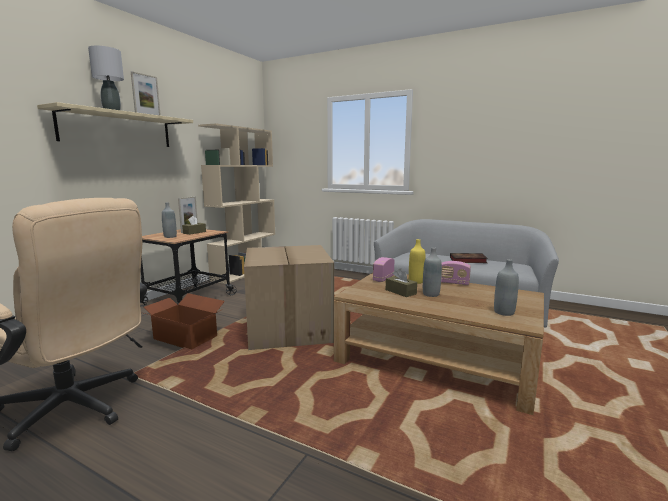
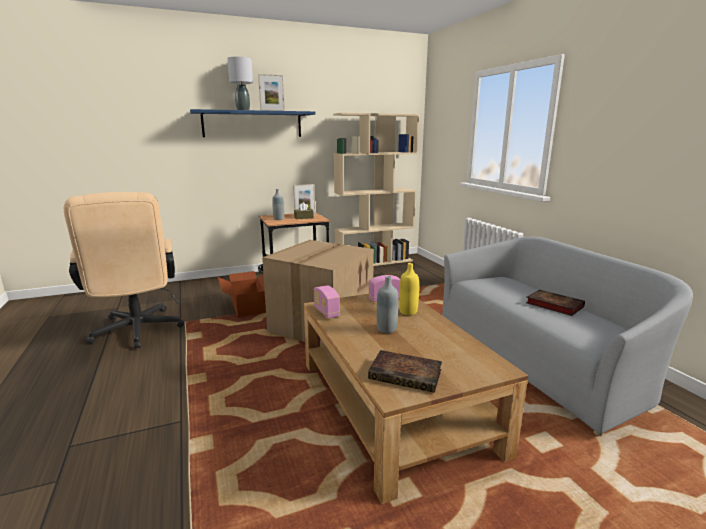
camera: 40 degrees right, 5 degrees up
beige shelf [37,102,193,147] -> blue shelf [190,109,316,137]
brown tissue box [386,268,417,297] -> none
radio [441,261,471,285] -> radio moved to [314,285,340,318]
grey bottle [494,259,519,316] -> book [368,350,442,393]

